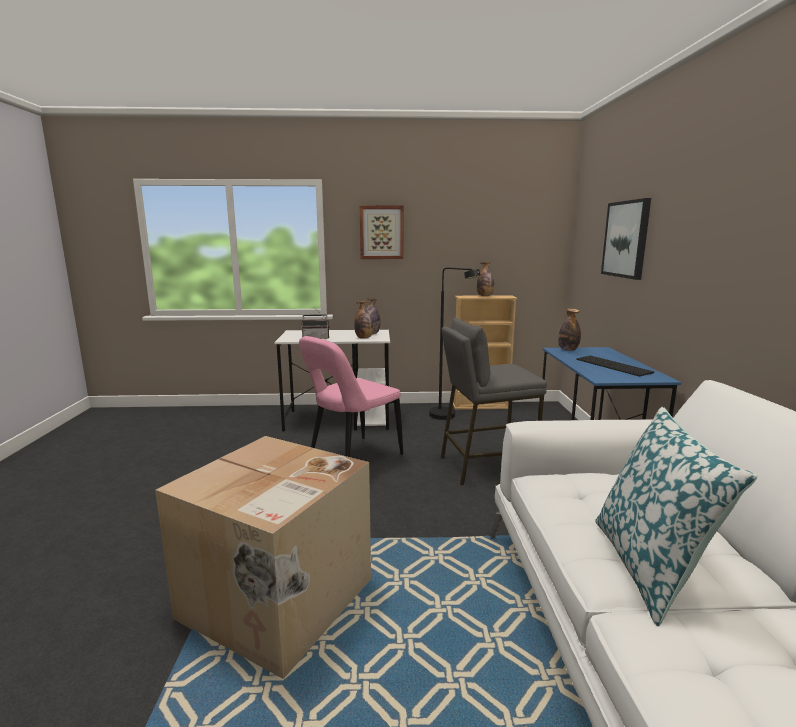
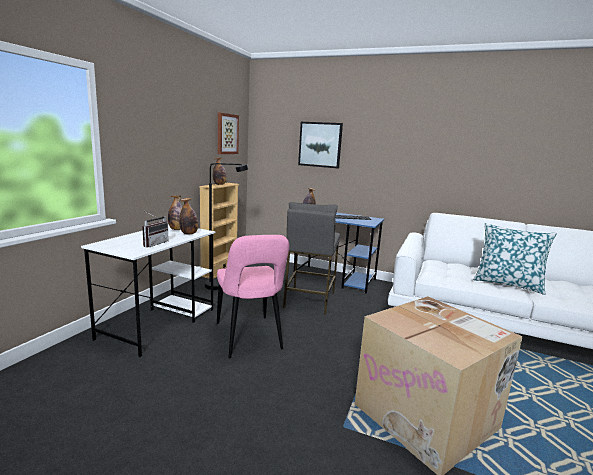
camera: 65 degrees left, 0 degrees up
picture [360,205,404,259] -> picture moved to [218,112,239,154]

